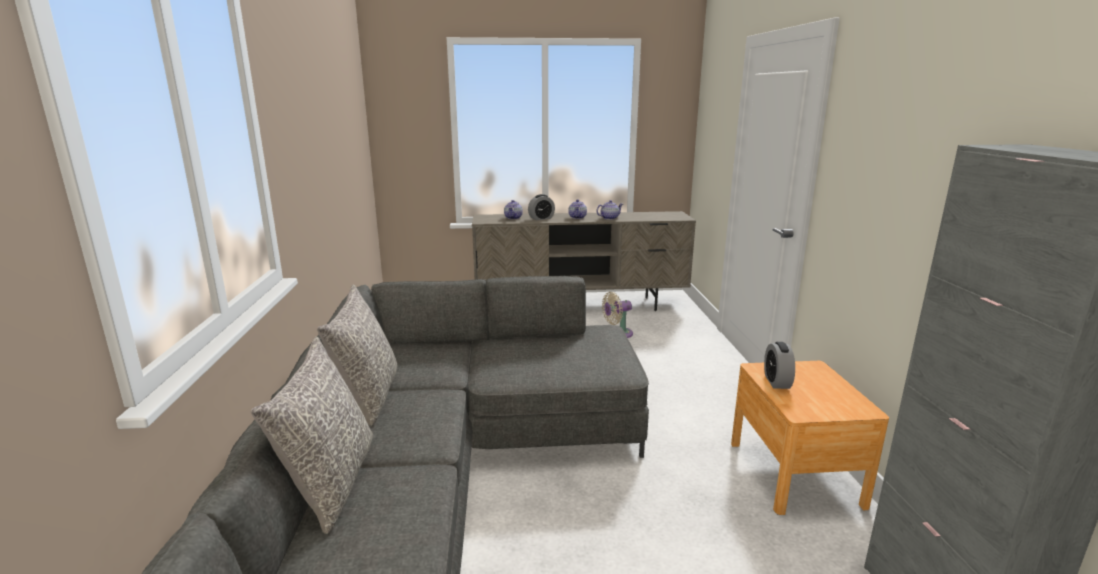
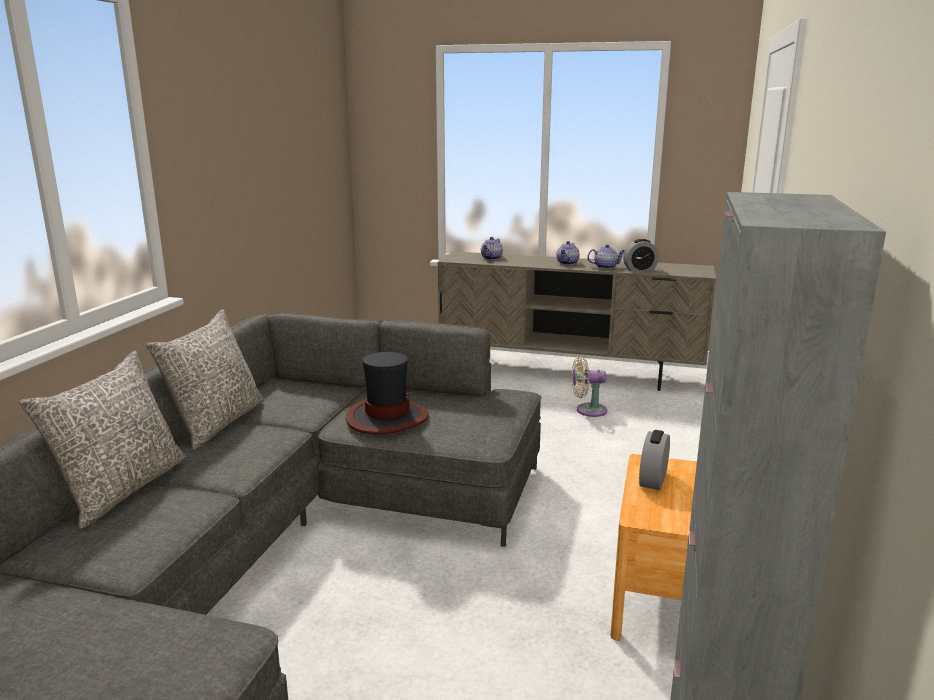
camera: 20 degrees right, 0 degrees up
alarm clock [528,194,555,220] -> alarm clock moved to [623,239,659,271]
none -> hat [346,352,429,435]

